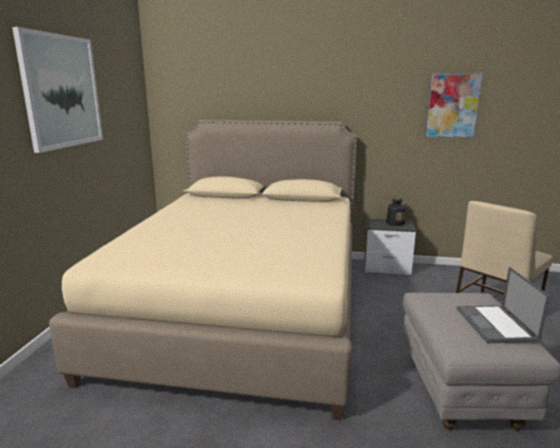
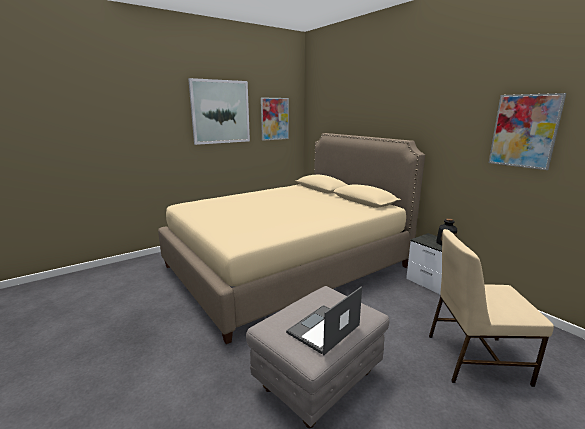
camera: 45 degrees right, 0 degrees up
none -> picture [261,97,289,141]

